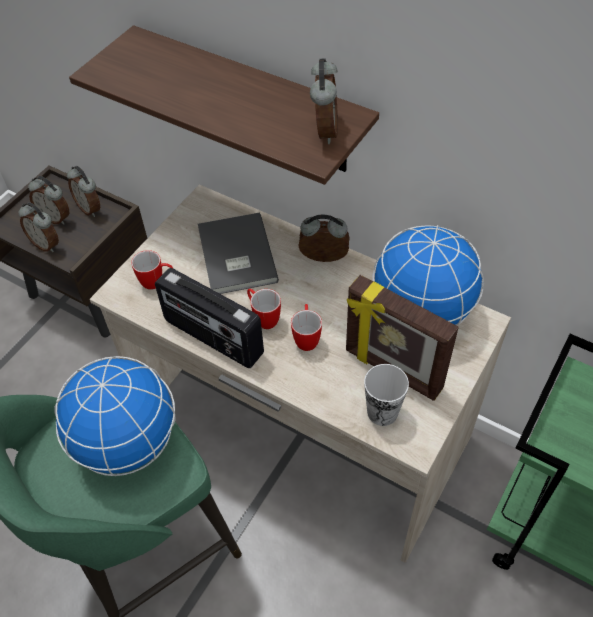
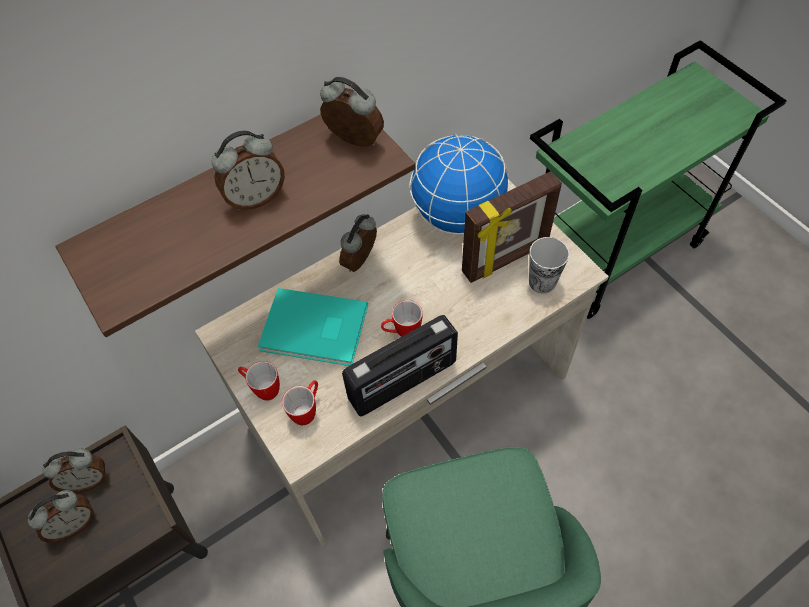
camera: 65 degrees left, 5 degrees up
alarm clock [18,202,59,252] -> alarm clock moved to [212,131,285,211]
globe [54,356,176,476] -> none
grey book [198,213,279,294] -> turquoise book [258,288,368,366]
mug [291,304,322,351] -> mug moved to [238,361,280,400]

